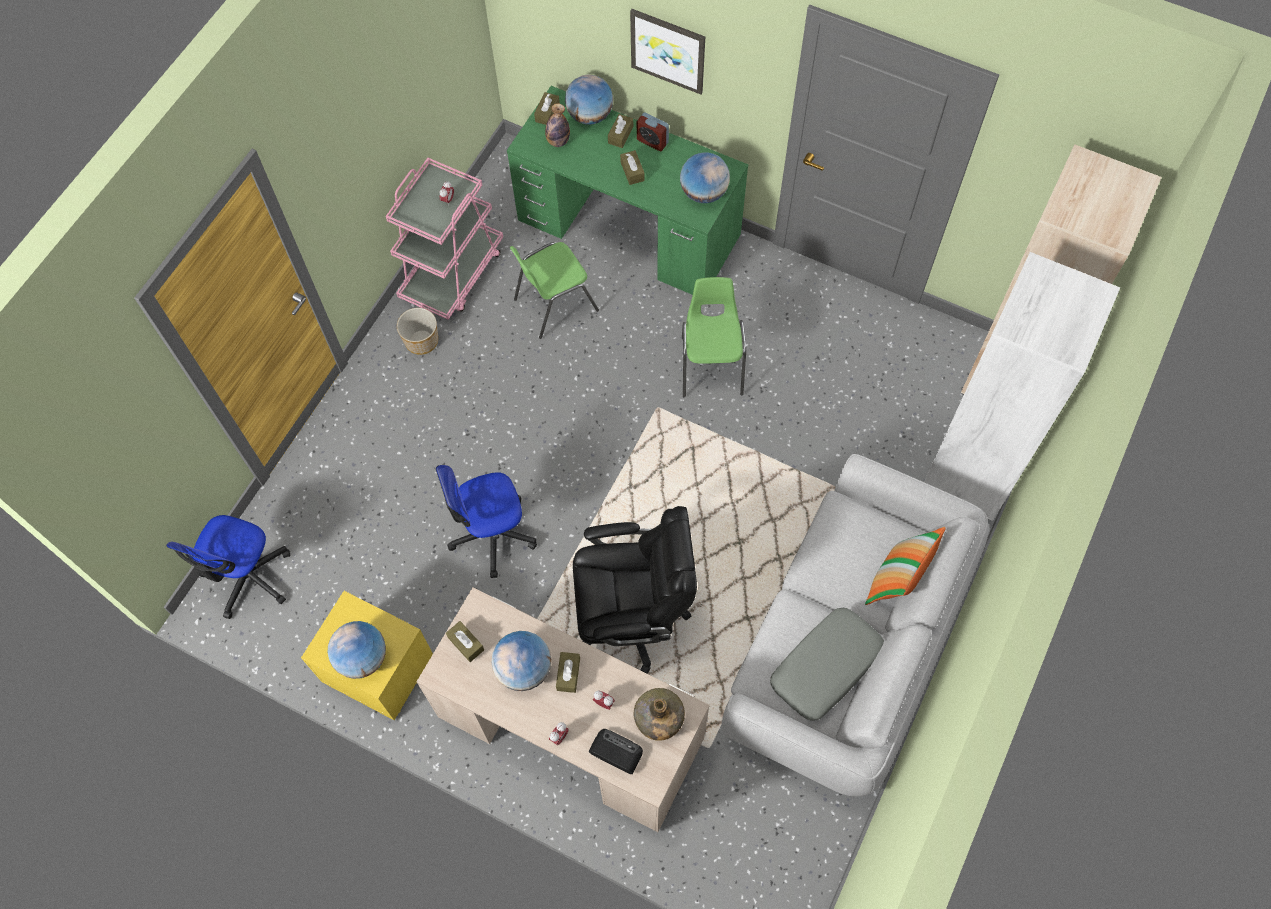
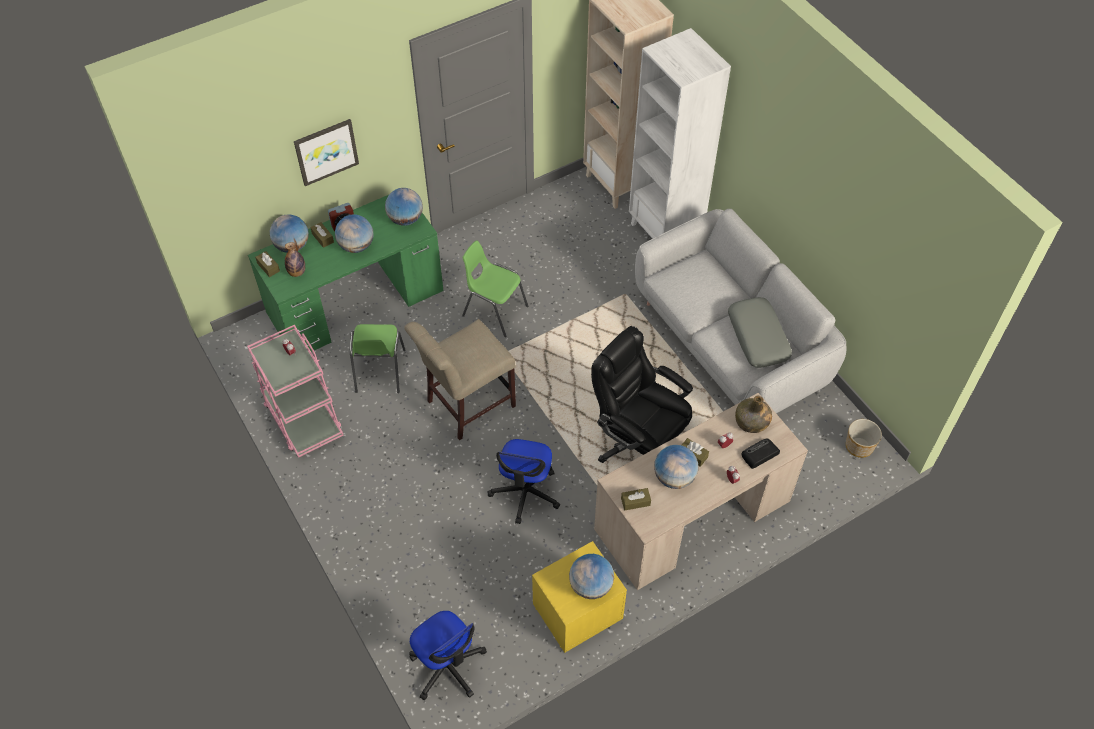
camera: 60 degrees left, 10 degrees down
planter [397,308,438,355] -> planter moved to [846,419,882,458]
black office chair [573,506,697,674] -> black office chair turned 75 degrees counterclockwise [591,326,693,463]
brown tissue box [620,150,645,185] -> globe [335,214,373,253]
pillow [865,527,946,605] -> none
none -> beige chair [404,319,516,440]

